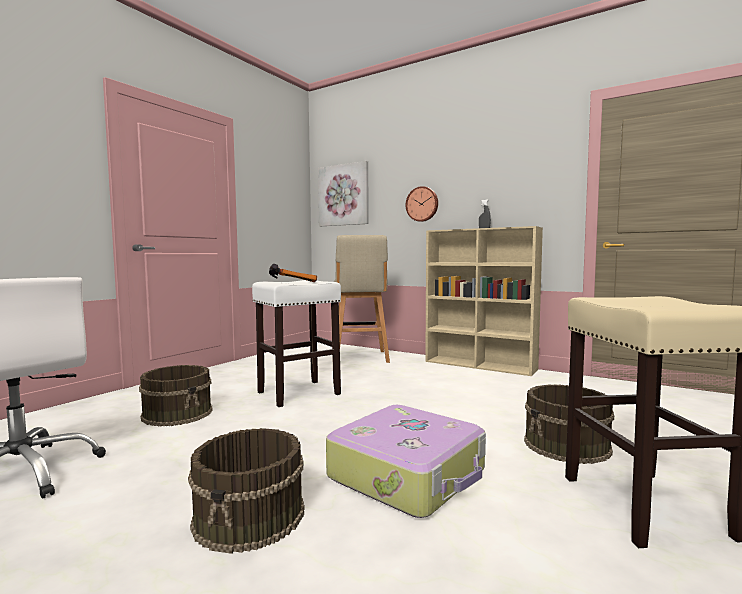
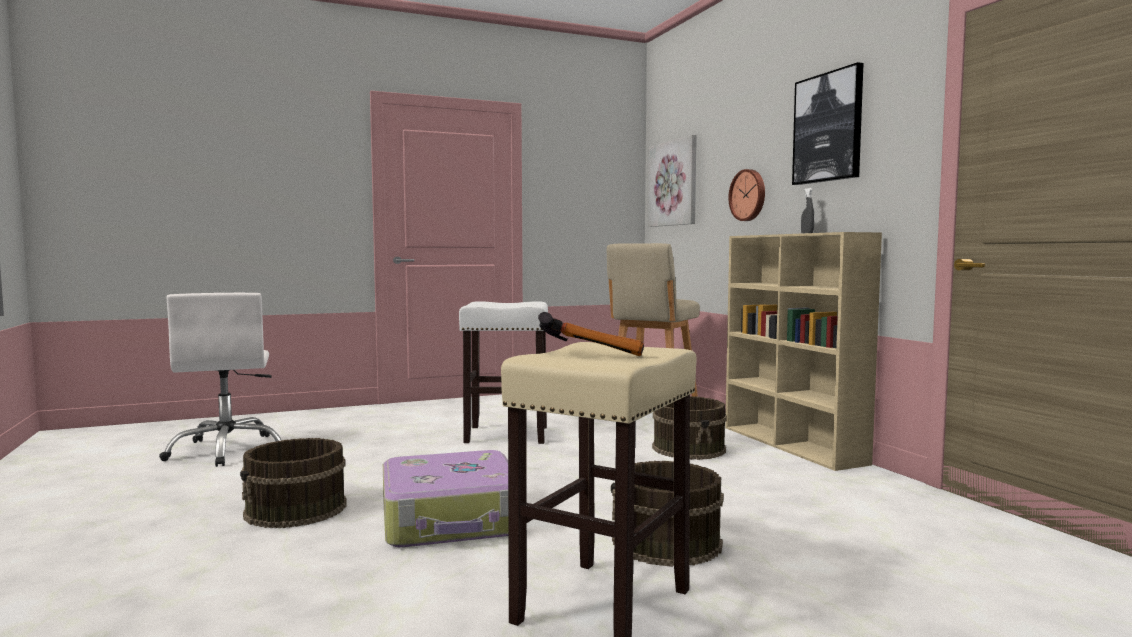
camera: 35 degrees right, 0 degrees up
brown bucket [139,365,213,427] -> brown bucket moved to [652,396,727,460]
hammer [269,264,317,282] -> hammer moved to [538,312,644,356]
none -> picture [792,62,864,185]

